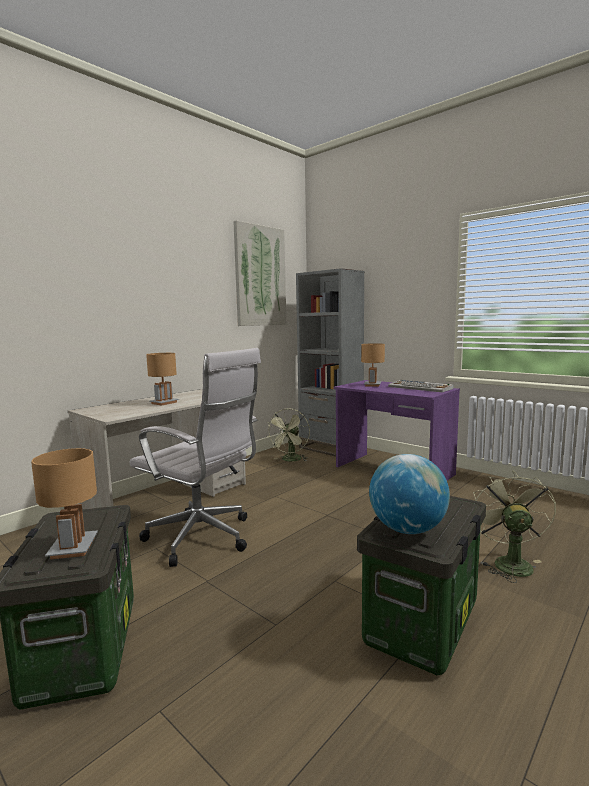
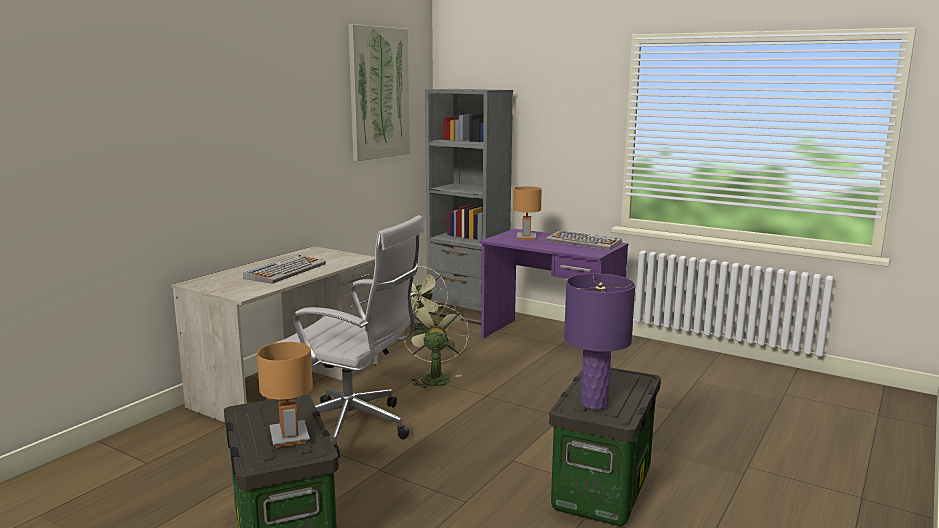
camera: 10 degrees left, 5 degrees up
brown table lamp [146,353,179,406] -> keyboard [243,255,326,284]
globe [369,454,450,534] -> purple table lamp [564,273,635,410]
green fan [473,471,556,583] -> green fan moved to [403,300,469,390]

